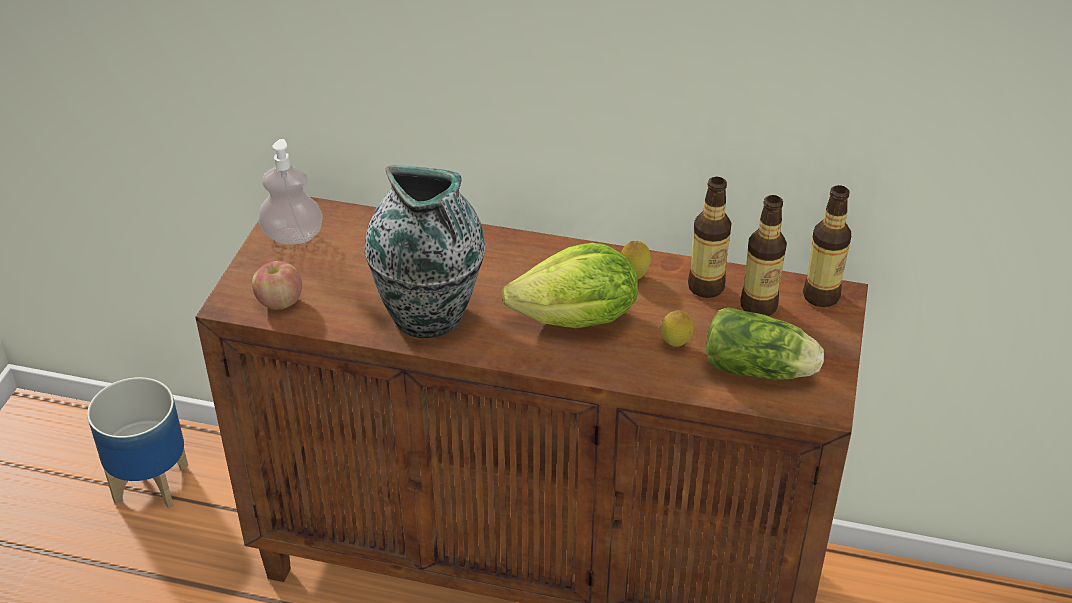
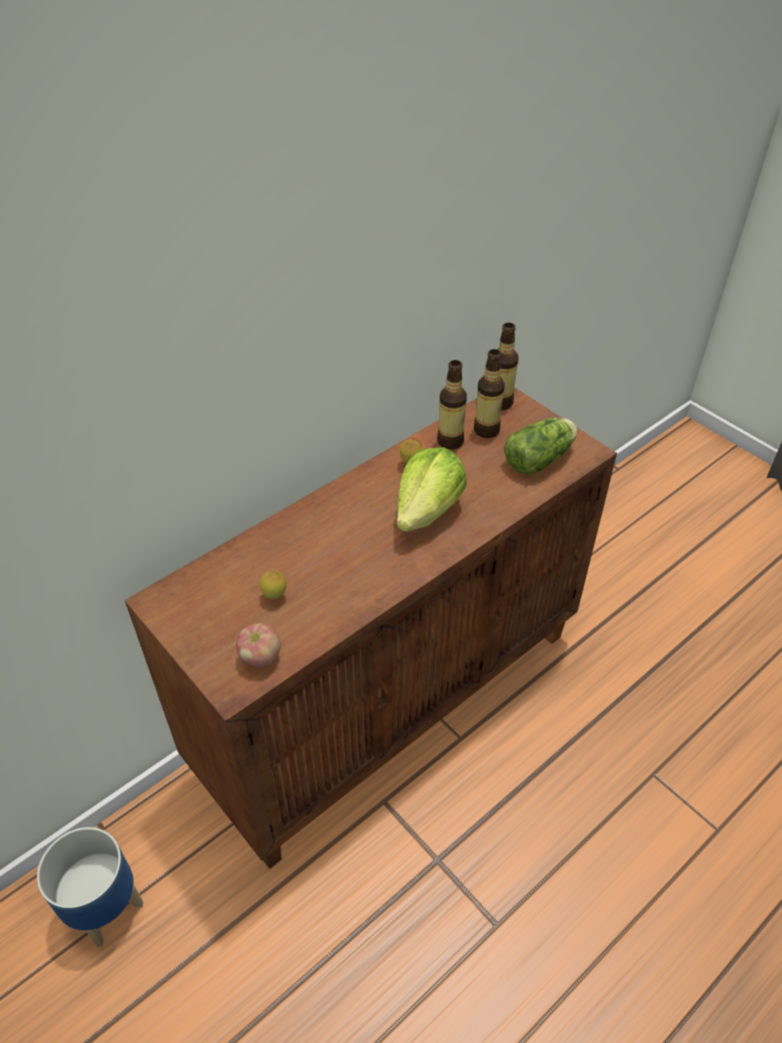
camera: 55 degrees left, 5 degrees up
soap dispenser [258,139,323,245] -> none
vase [364,165,485,338] -> none
lemon [661,310,694,347] -> lemon moved to [260,570,287,599]

